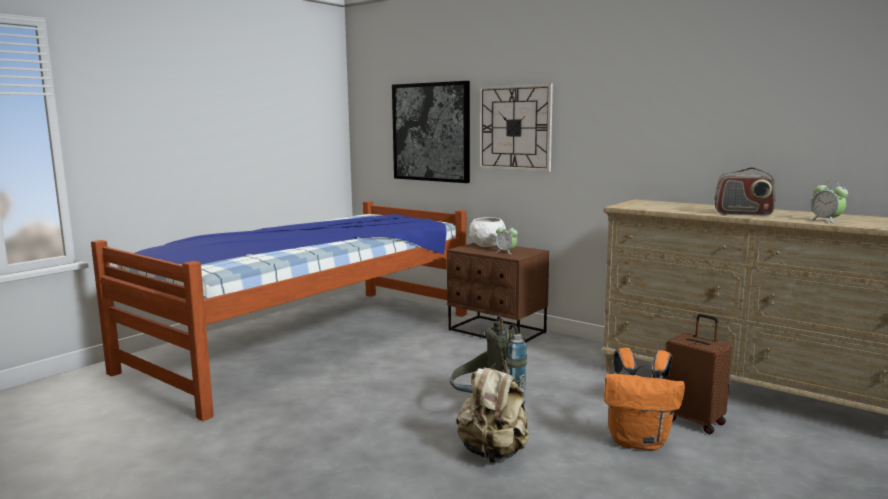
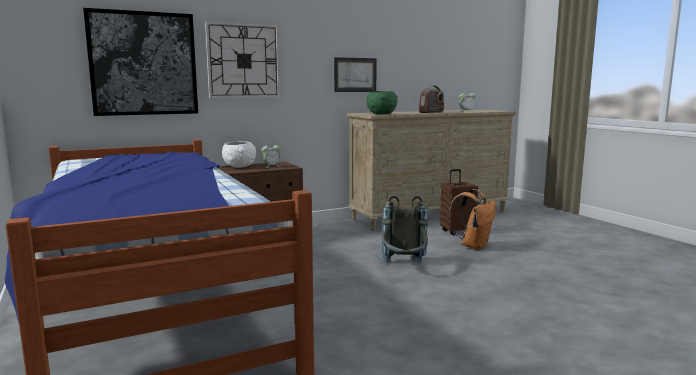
camera: 65 degrees left, 0 degrees up
beige backpack [457,359,529,463] -> none
none -> picture [334,57,377,92]
none -> green bowl [366,91,398,115]

